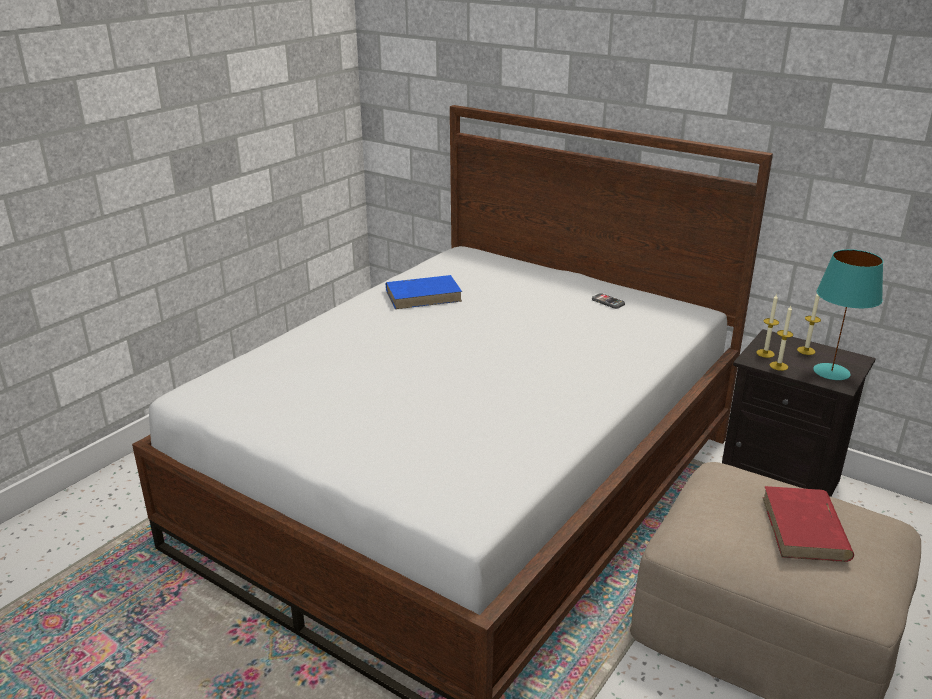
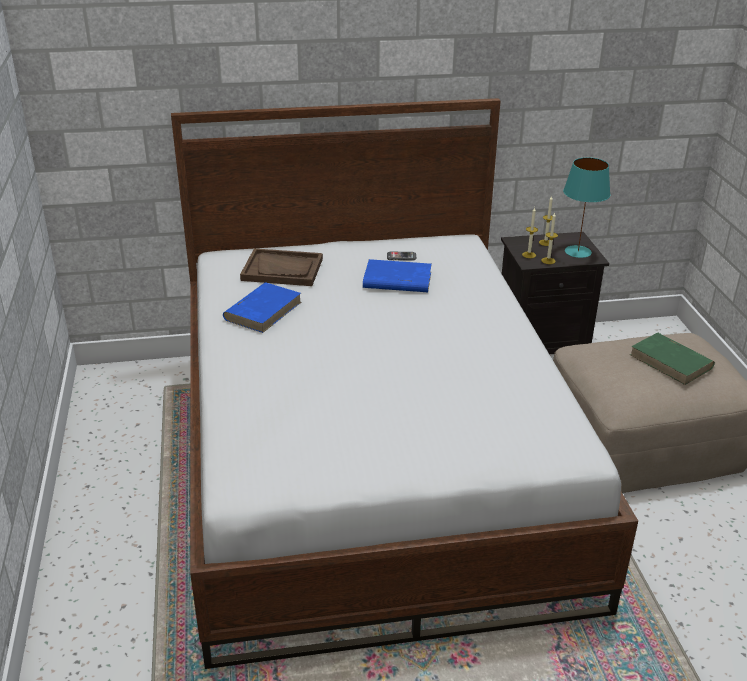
camera: 45 degrees left, 5 degrees up
red book [762,486,854,562] -> green book [630,333,715,385]
none -> brown tray [240,248,323,286]
none -> blue book [363,259,432,292]

